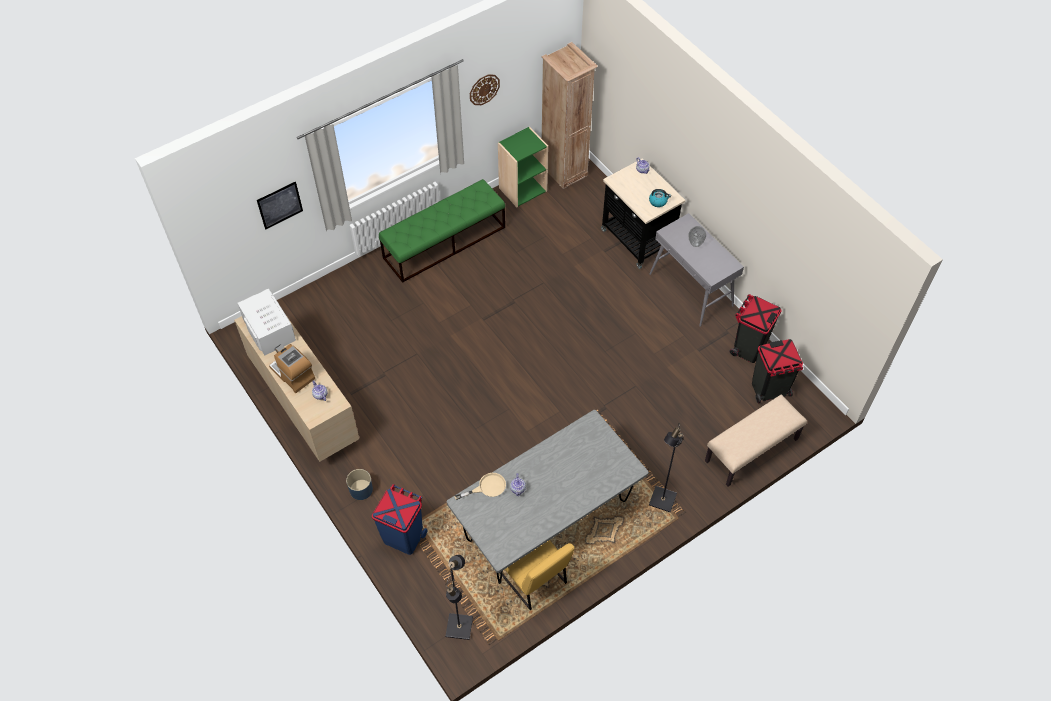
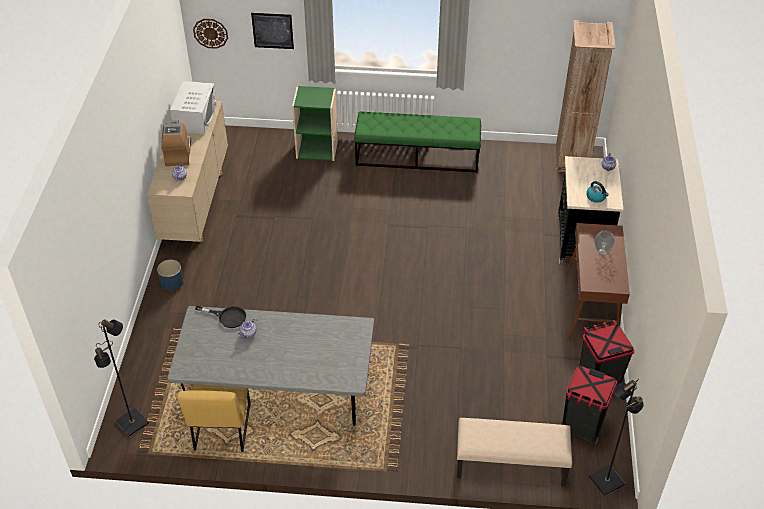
camera: 40 degrees right, 10 degrees down
blue trash can [372,484,428,555] -> none
beige frying pan [455,473,506,500] -> black frying pan [195,306,246,328]
wall clock [470,74,500,105] -> wall clock moved to [193,19,228,49]
green bookcase [498,127,548,207] -> green bookcase moved to [292,86,338,161]
black floor lamp [649,423,684,512] -> black floor lamp moved to [589,378,644,496]
grey console table [650,213,744,327] -> brown console table [565,223,630,340]

